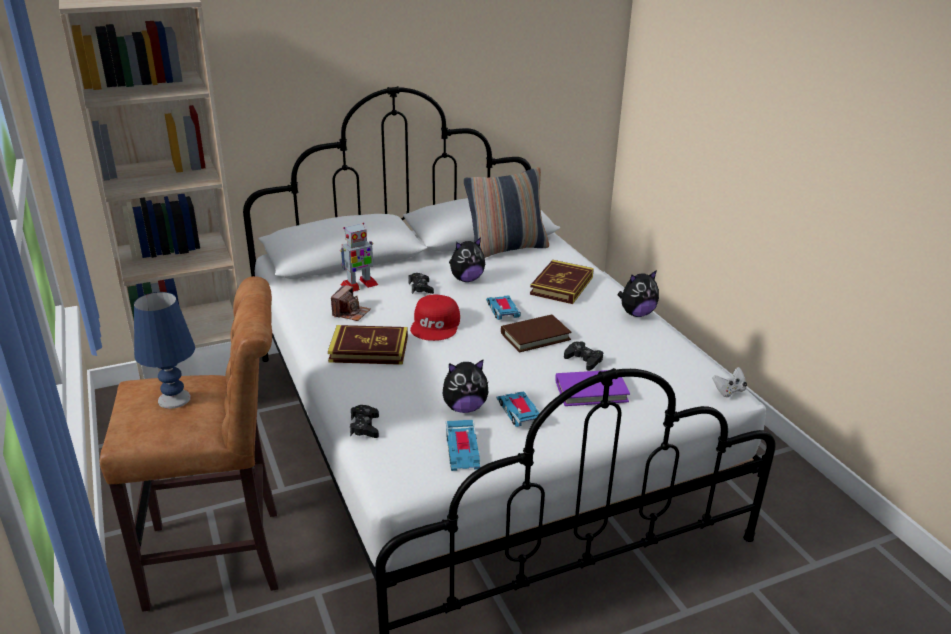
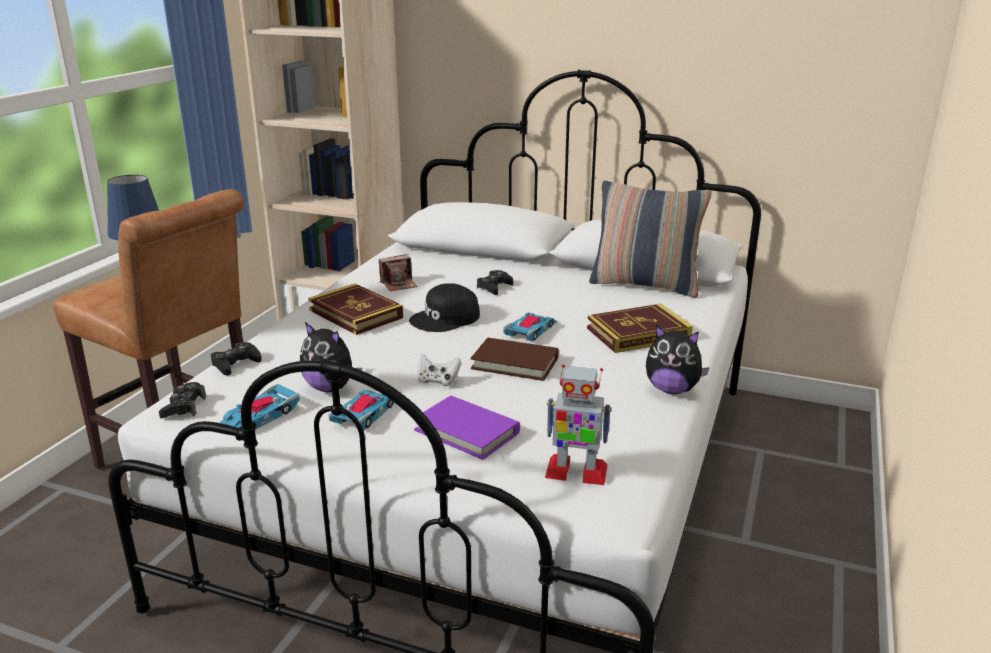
camera: 45 degrees right, 5 degrees down
toy robot [340,223,378,292] -> toy robot moved to [545,364,611,485]
red cap [410,295,460,341] -> black cap [409,283,480,332]
plush toy [449,237,485,282] -> none
black game controller [564,342,603,371] -> black game controller moved to [159,382,206,418]
white game controller [713,367,747,397] -> white game controller moved to [417,354,461,386]

